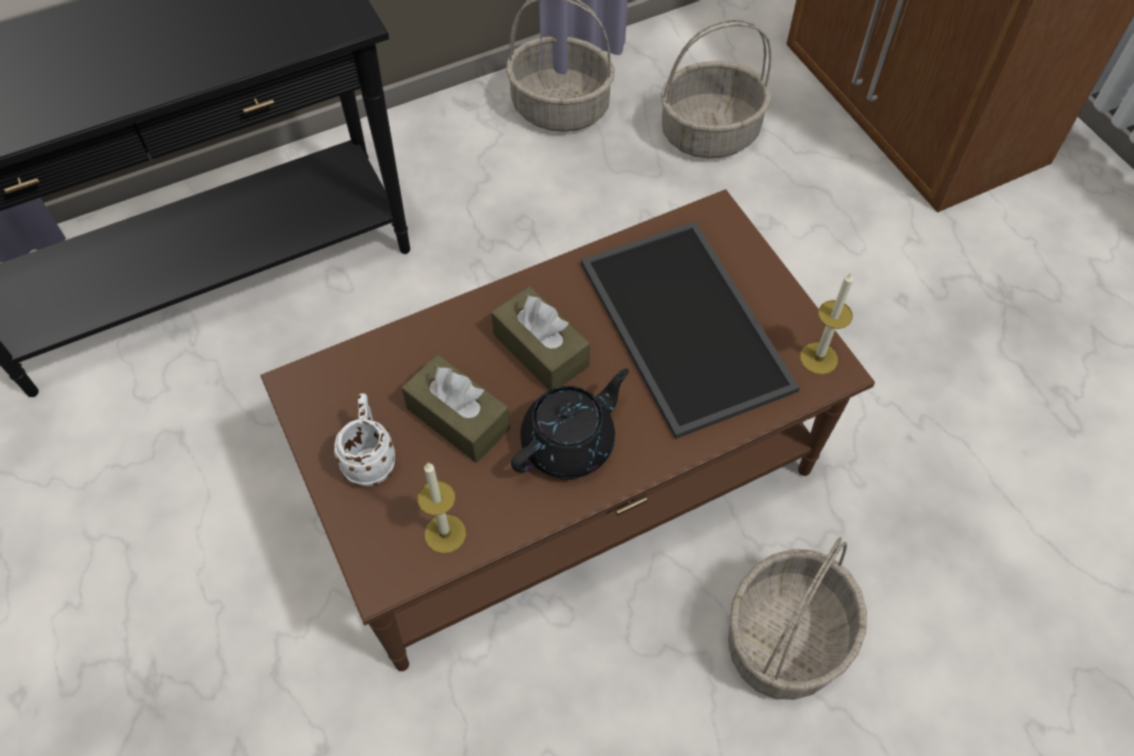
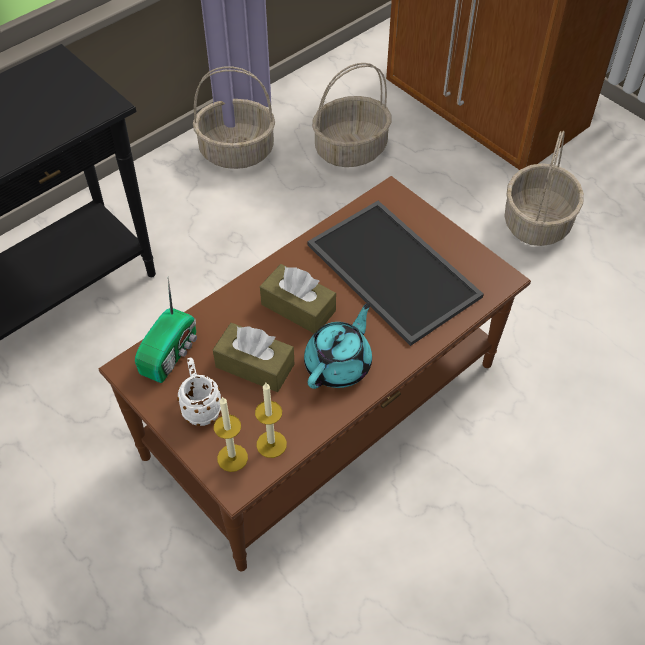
camera: 15 degrees left, 5 degrees down
black teapot [511,368,629,479] -> turquoise teapot [304,302,372,389]
basket [728,537,867,700] -> basket moved to [504,131,584,246]
candle [800,273,853,375] -> candle moved to [214,396,248,472]
none -> radio [135,277,197,383]

